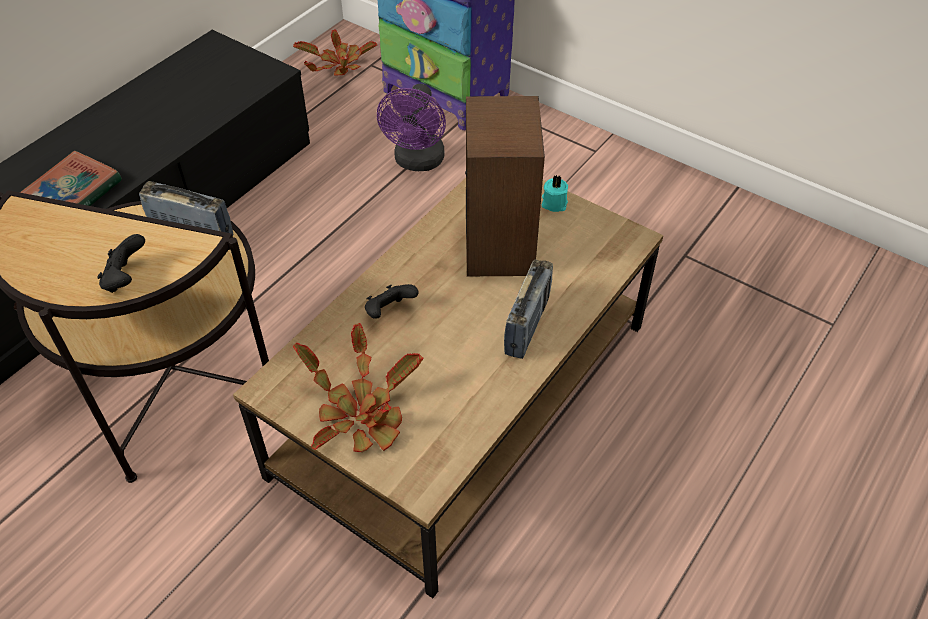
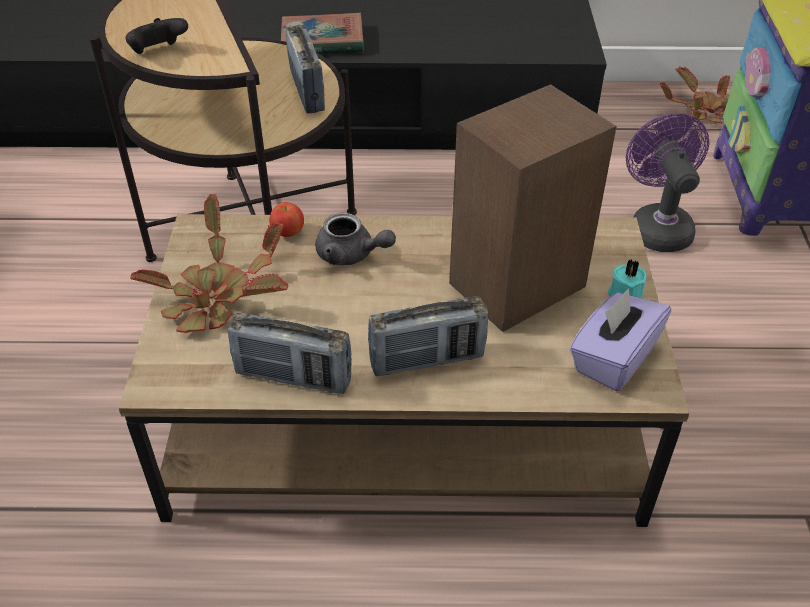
camera: 55 degrees right, 5 degrees down
black game controller [365,284,419,319] -> grey teapot [315,213,396,265]
purple fan [377,84,446,171] -> purple fan turned 105 degrees clockwise [626,113,709,252]
none -> radio [228,313,352,394]
none -> apple [269,202,304,237]
none -> purple tissue box [570,288,671,392]

